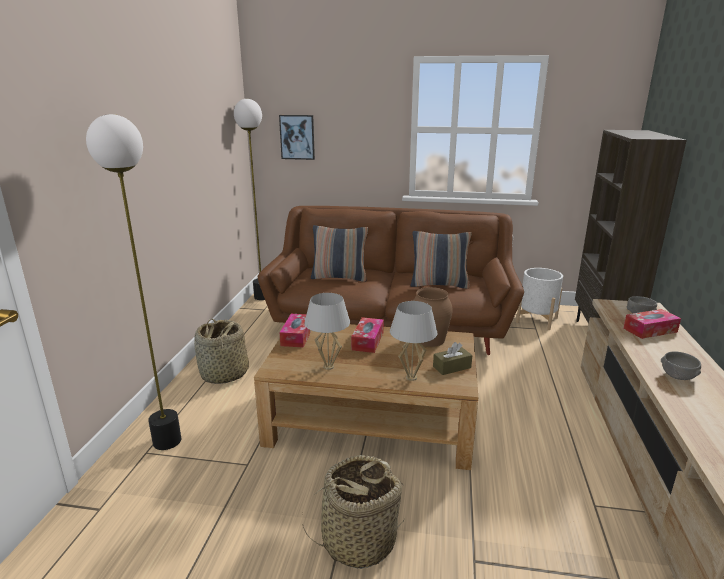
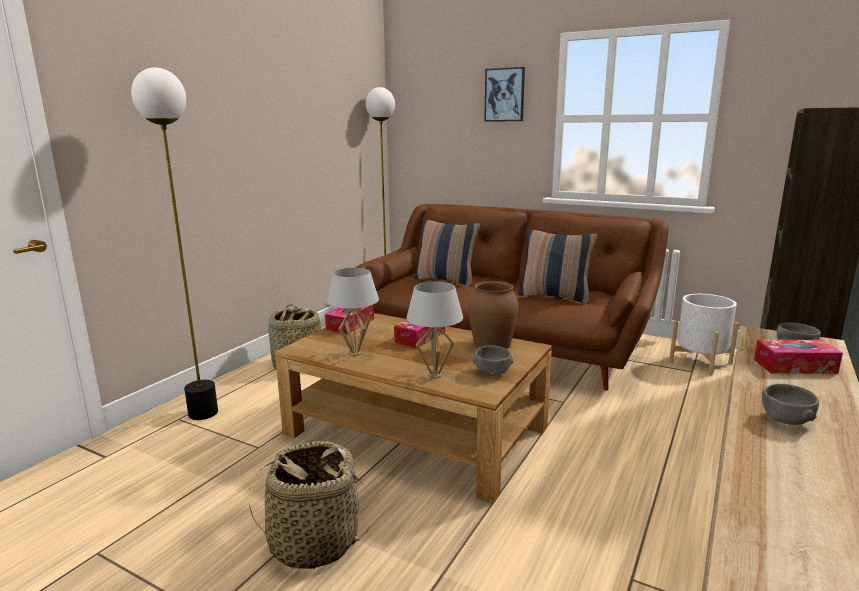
camera: 20 degrees right, 5 degrees down
picture [279,115,315,160] -> picture moved to [484,67,525,122]
brown tissue box [433,342,472,375] -> grey bowl [473,345,514,376]

